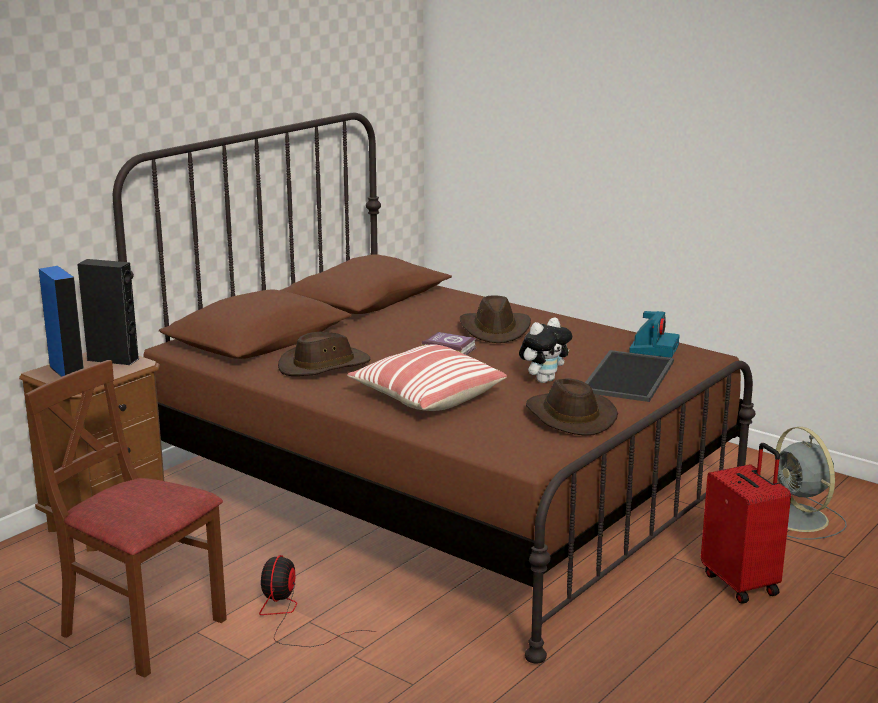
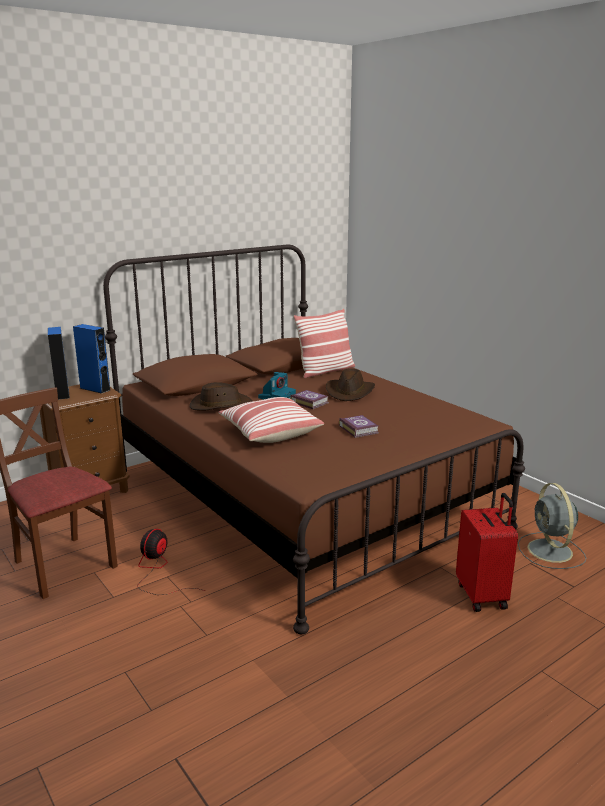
camera: 15 degrees right, 0 degrees up
black speaker [77,259,139,365] -> blue speaker [73,324,110,394]
plush toy [519,317,572,383] -> book [339,415,379,438]
brown hat [526,378,618,436] -> none
tray [585,350,674,402] -> none
camera [629,311,680,358] -> camera moved to [258,372,296,400]
none -> pillow [293,309,355,378]

